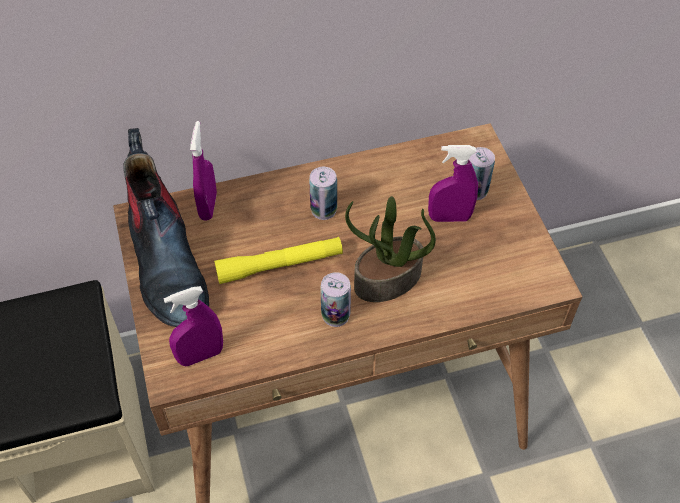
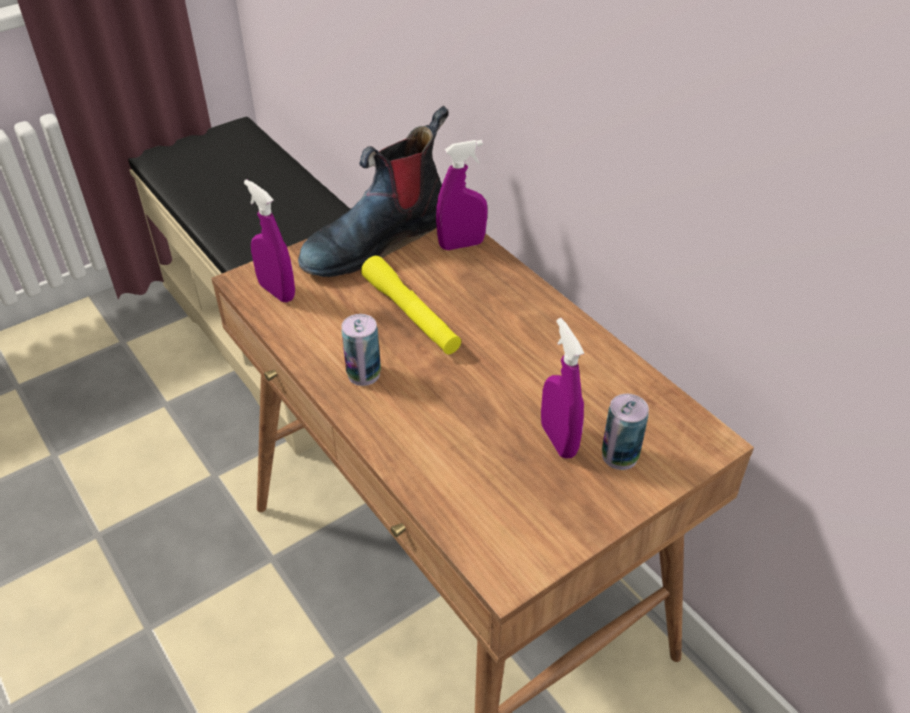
camera: 70 degrees right, 10 degrees down
can [309,167,337,220] -> none
potted plant [345,196,436,302] -> none

